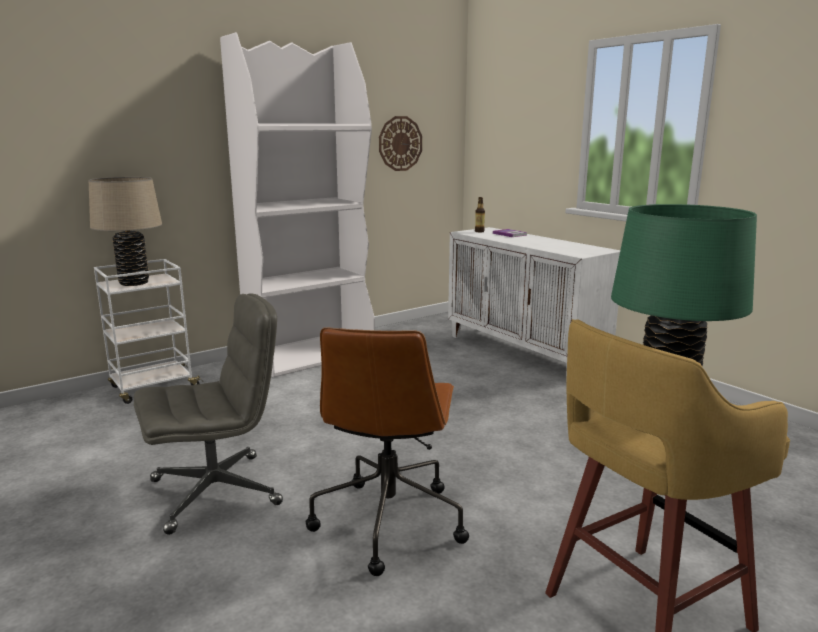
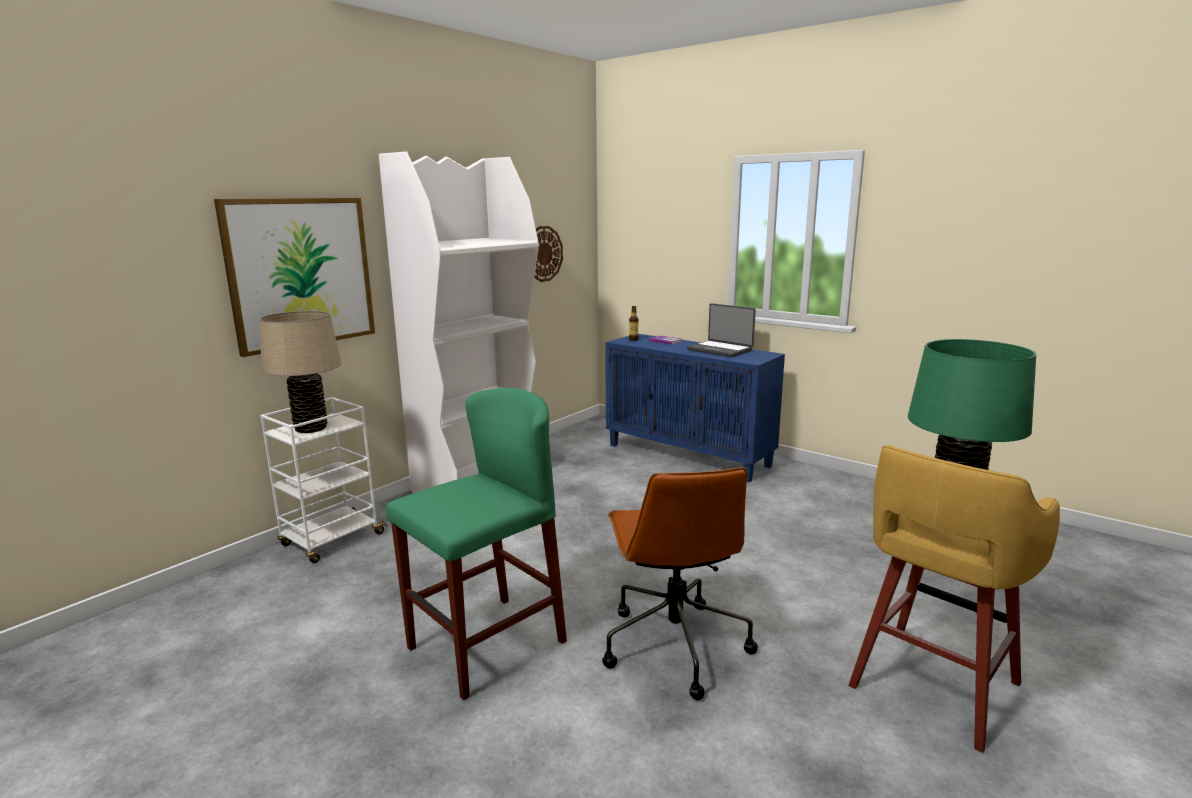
camera: 15 degrees left, 0 degrees up
grey office chair [134,293,283,535] -> green stool [386,388,567,700]
white cabinet [448,227,620,382] -> blue cabinet [605,334,785,483]
none -> picture [214,198,375,357]
none -> laptop [687,303,756,357]

